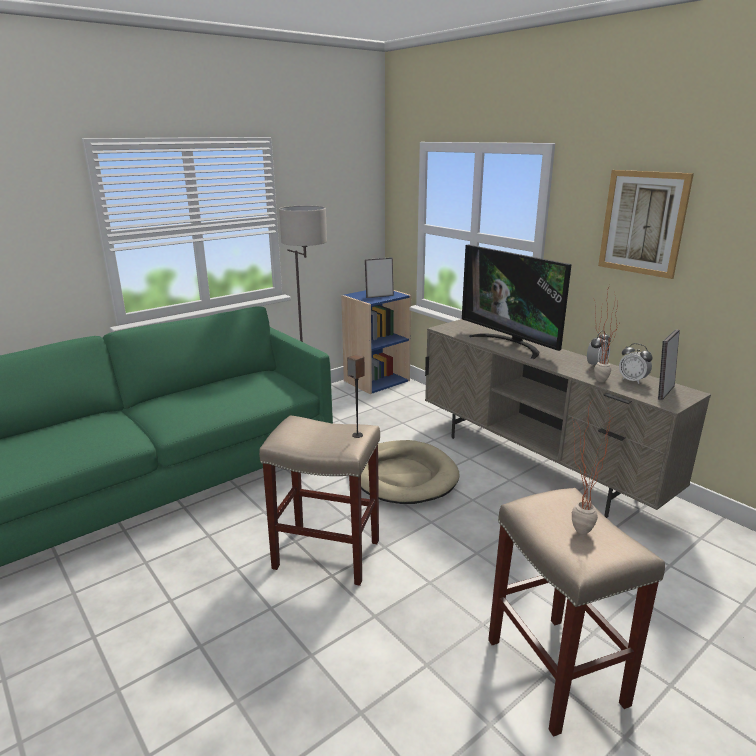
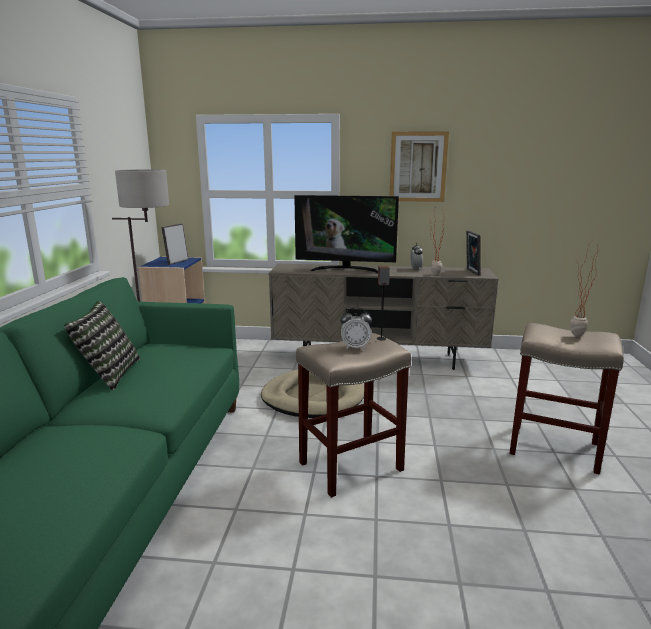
camera: 45 degrees left, 5 degrees down
alarm clock [619,343,653,384] -> alarm clock moved to [340,307,372,349]
none -> pillow [64,301,140,391]

